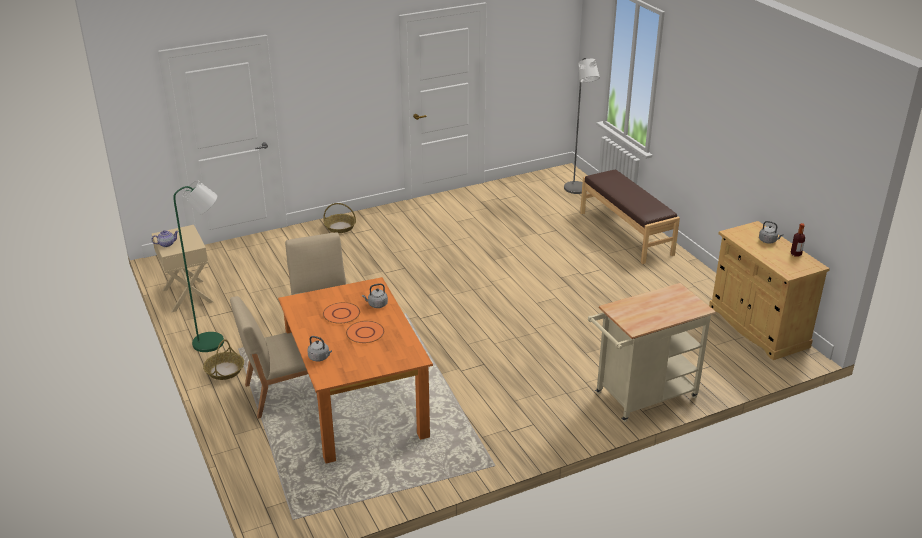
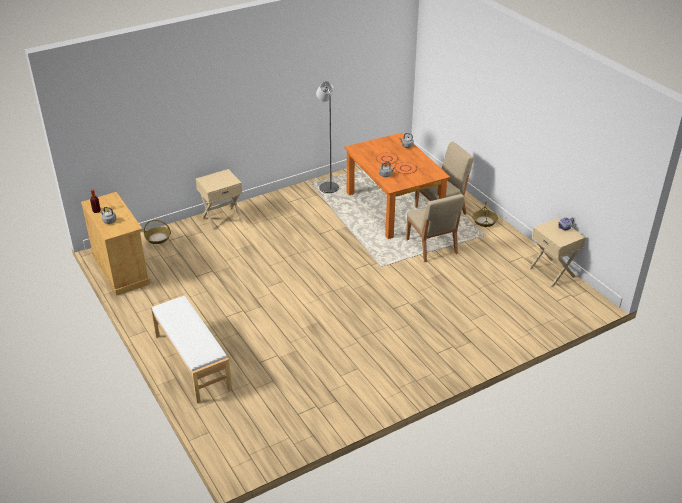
camera: 175 degrees right, 5 degrees up
green floor lamp [173,180,224,352] -> none
basket [323,203,356,233] -> basket moved to [144,220,171,244]
grey floor lamp [564,58,600,194] -> grey floor lamp moved to [316,81,339,193]
brown bench [580,169,680,264] -> white bench [150,295,232,404]
beige cart [588,283,716,422] -> beige nightstand [196,169,243,231]

